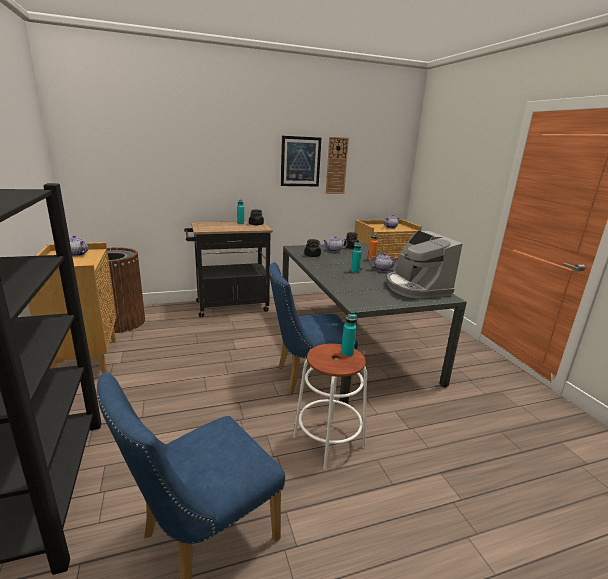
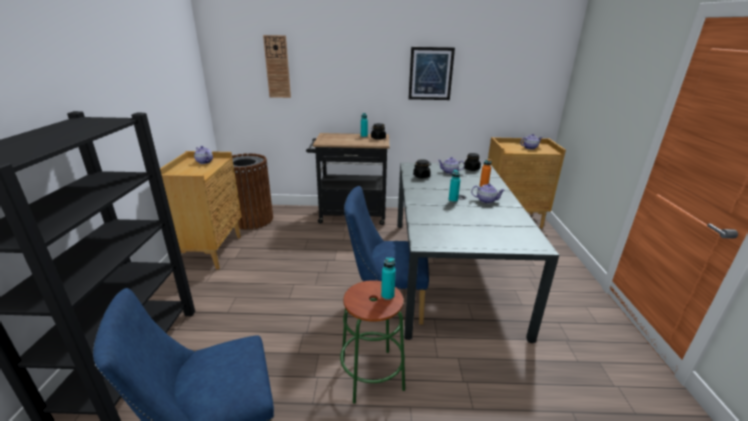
camera: 20 degrees right, 5 degrees up
white stool [293,343,367,470] -> green stool [340,280,405,404]
wall clock [326,137,349,194] -> wall clock moved to [263,35,291,98]
coffee machine [387,230,463,299] -> none

